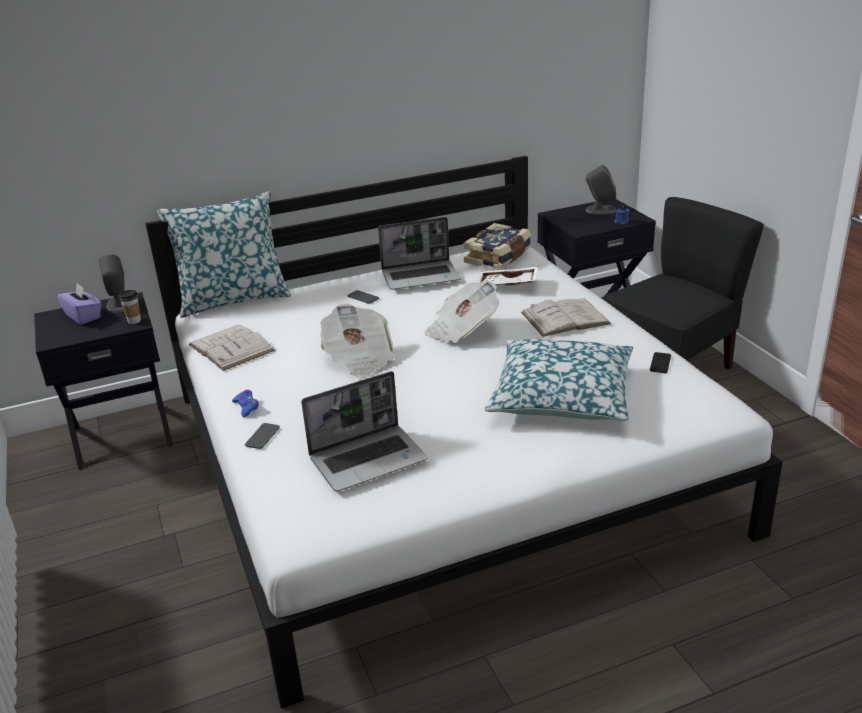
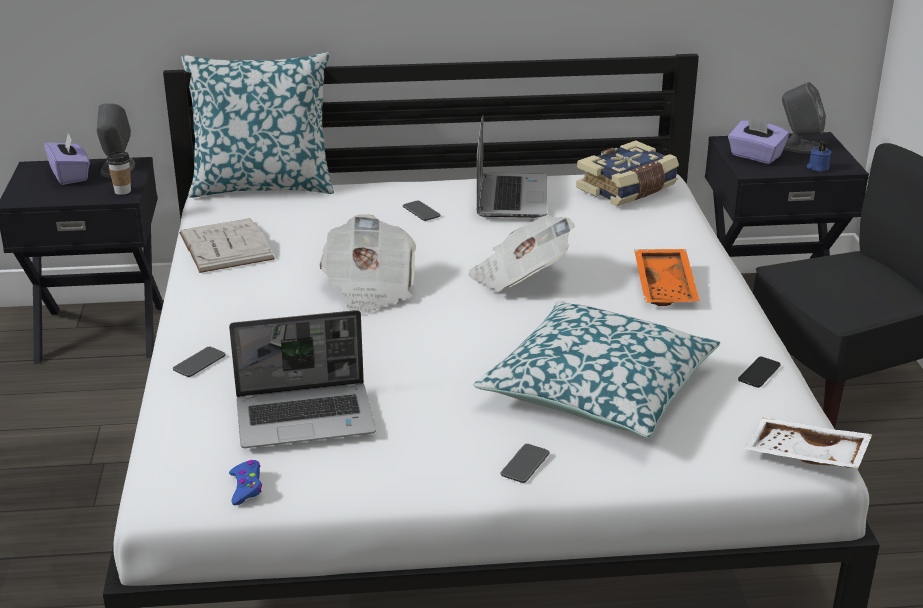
camera: 15 degrees right, 0 degrees up
blue game controller [232,390,259,417] -> blue game controller moved to [229,460,262,505]
laptop [378,217,461,290] -> laptop turned 90 degrees counterclockwise [476,115,547,218]
white tray [477,266,539,286] -> white tray moved to [745,418,873,468]
white book [521,299,611,337] -> orange tray [634,249,700,306]
none -> phone [501,444,550,483]
none -> purple tissue box [728,117,789,164]

